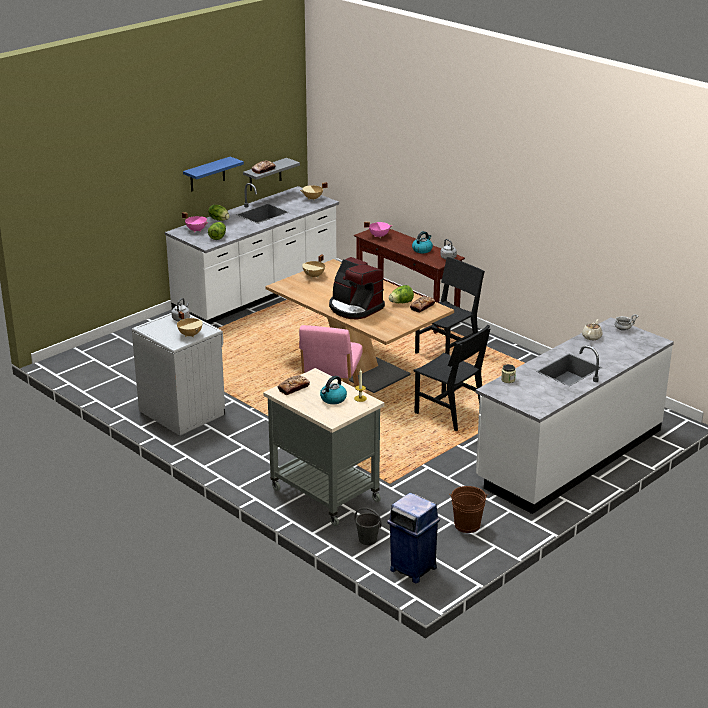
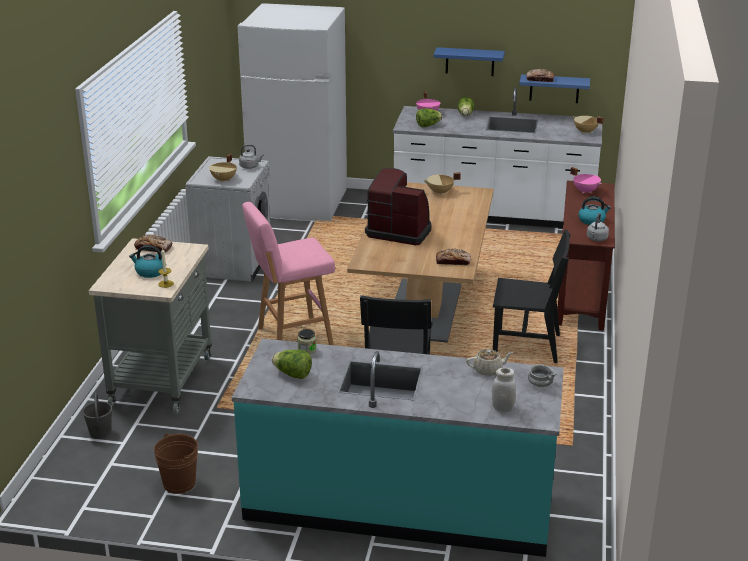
camera: 55 degrees right, 0 degrees up
grey shelf [243,158,300,191] -> blue shelf [519,74,590,103]
coffee machine [329,257,385,320] -> coffee machine turned 105 degrees clockwise [365,168,431,245]
blue trash can [387,493,440,583] -> none
lettuce [389,285,414,303] -> lettuce moved to [272,350,312,379]
white counter [475,317,674,514] -> turquoise counter [232,339,564,557]
none -> white fridge [238,3,347,221]
none -> white jar [492,368,516,412]

